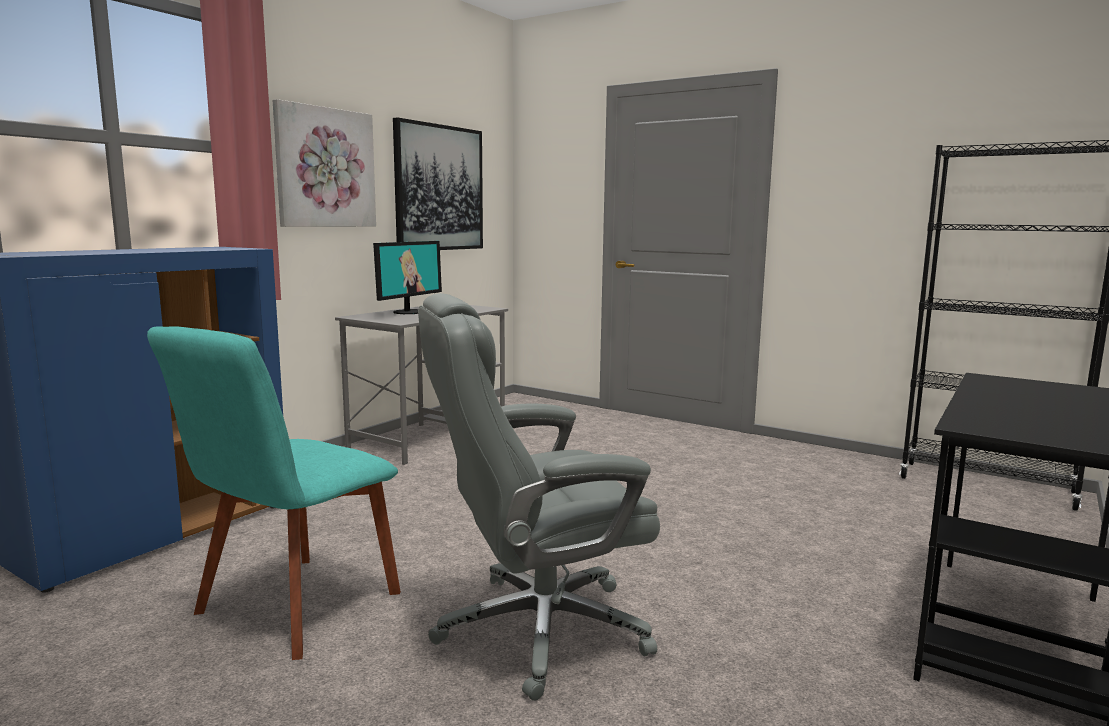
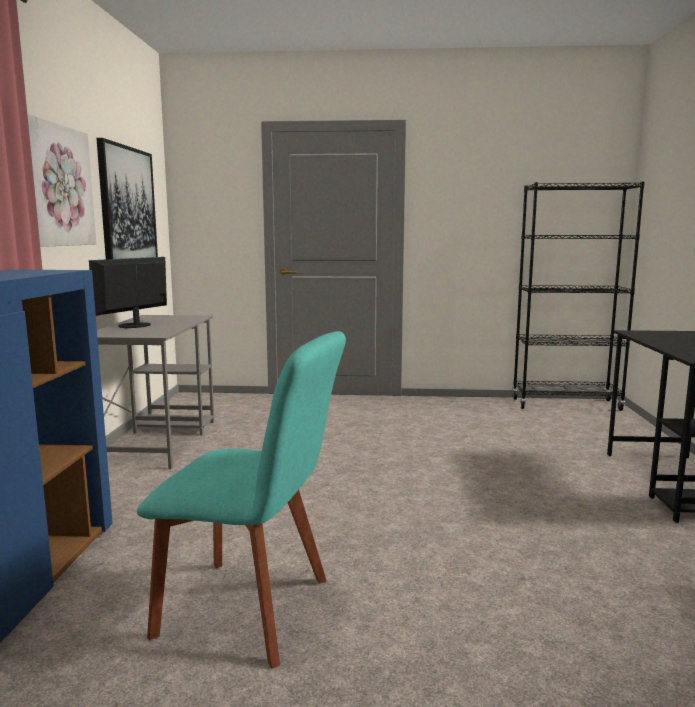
camera: 30 degrees left, 0 degrees up
turquoise chair [147,326,401,660] -> turquoise chair turned 75 degrees counterclockwise [137,331,346,669]
monitor [373,241,442,314] -> monitor turned 150 degrees counterclockwise [89,257,167,328]
grey office chair [418,293,660,701] -> none

